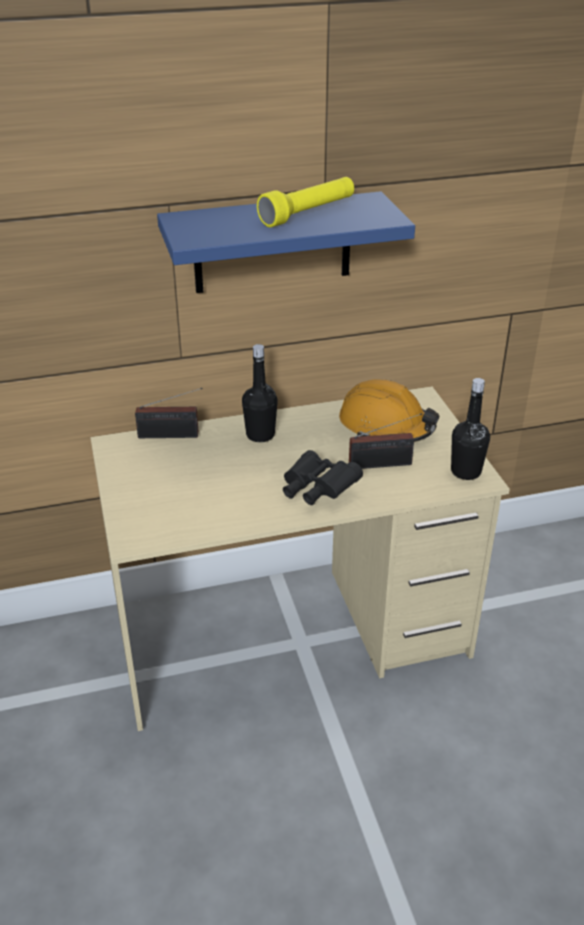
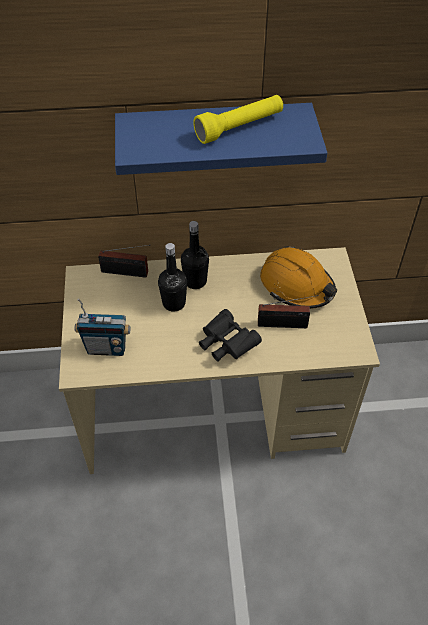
camera: 10 degrees right, 15 degrees up
black bottle [451,378,490,480] -> black bottle moved to [158,243,187,311]
none -> radio [74,298,131,356]

